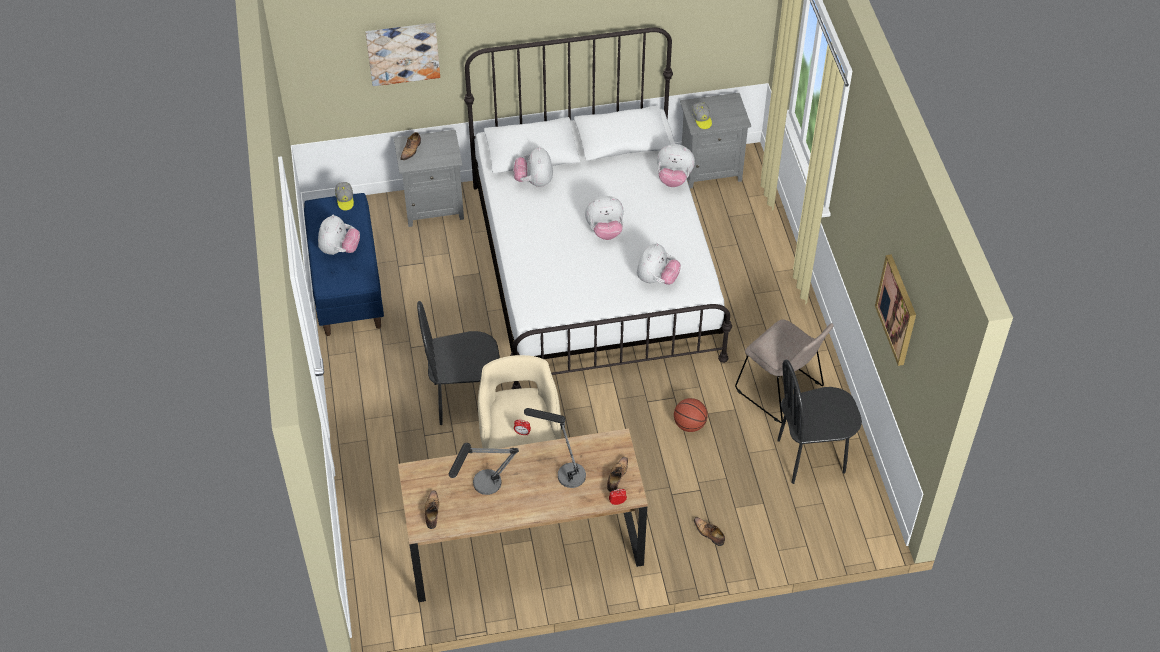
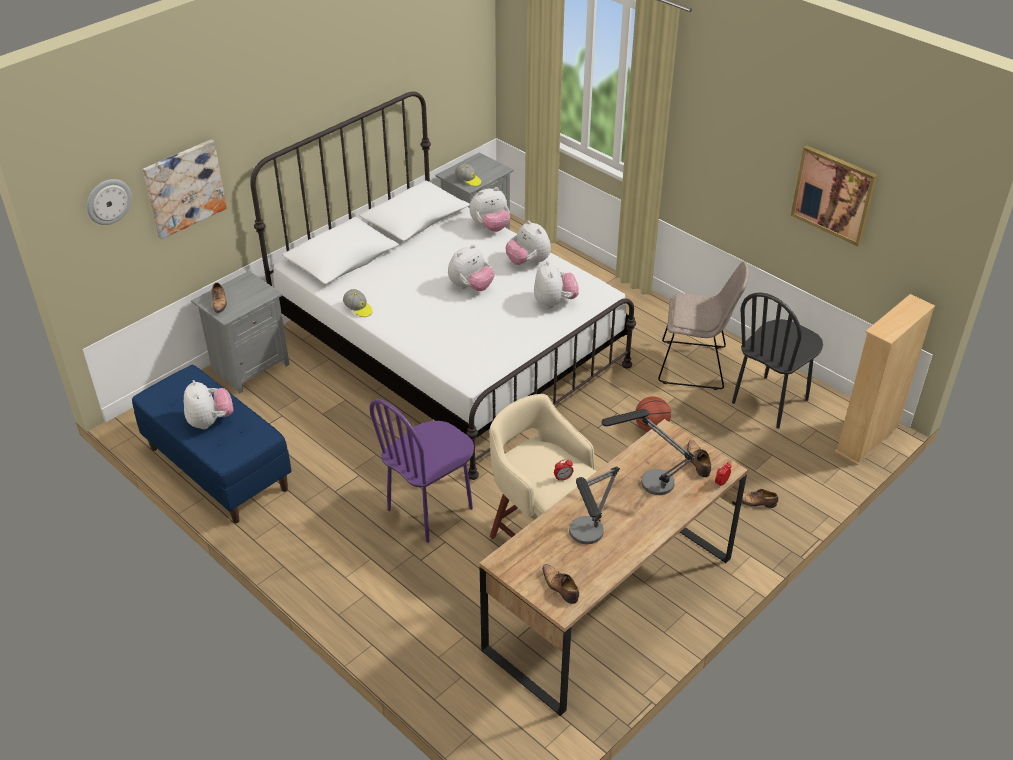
camera: 35 degrees left, 10 degrees down
cap [335,182,354,211] -> cap moved to [343,289,372,317]
black chair [417,301,500,425] -> purple chair [369,399,474,543]
plush toy [514,147,553,187] -> plush toy moved to [506,220,551,265]
none -> wall clock [87,179,132,225]
none -> beige bookcase [835,294,935,465]

